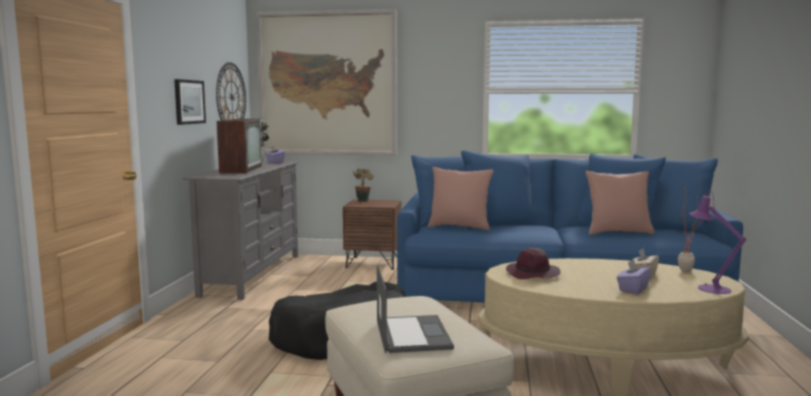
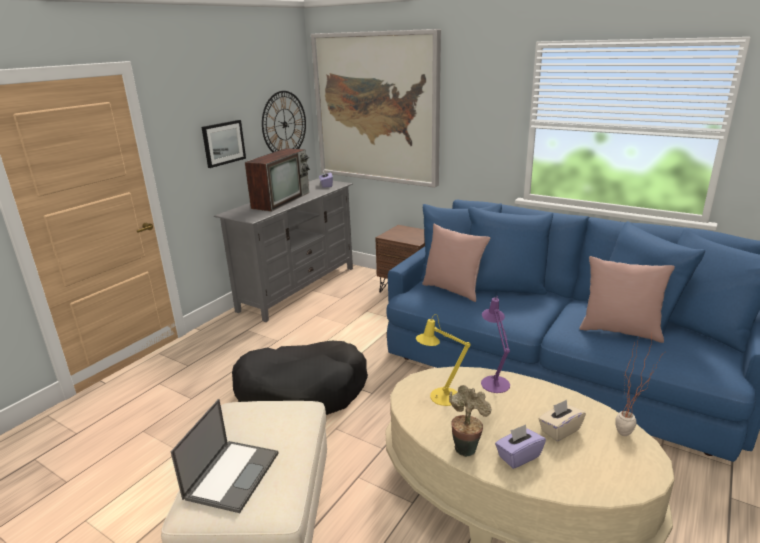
camera: 25 degrees right, 15 degrees up
potted plant [353,168,374,202] -> potted plant moved to [449,385,491,457]
purple hat [506,248,561,279] -> yellow table lamp [416,314,471,406]
purple table lamp [689,191,746,294] -> purple table lamp moved to [481,296,510,393]

